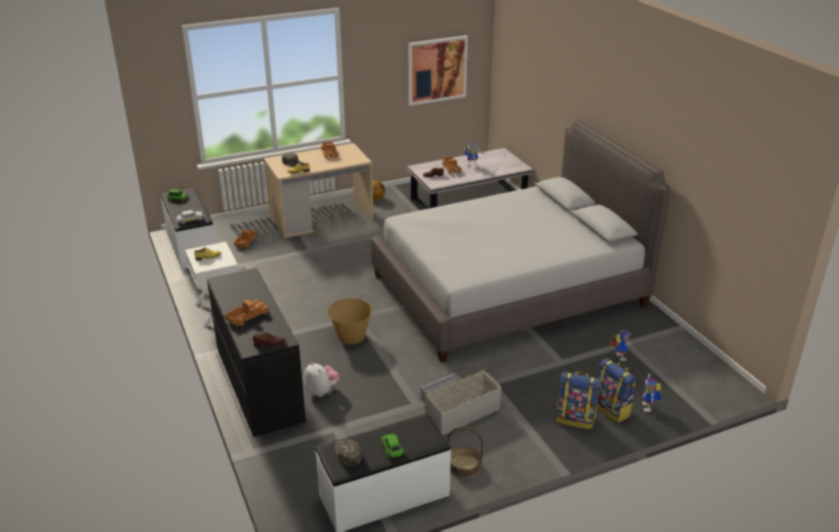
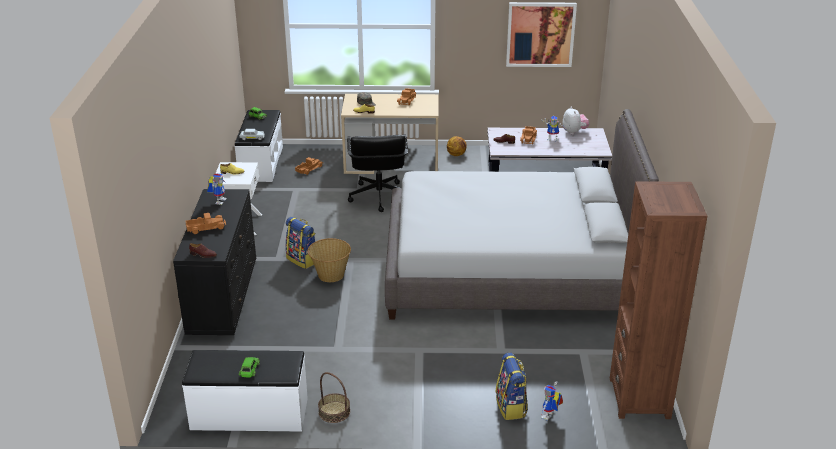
camera: 25 degrees right, 0 degrees up
plush toy [304,362,340,397] -> plush toy moved to [563,107,589,135]
green cap [334,438,362,466] -> none
grey storage box [420,369,502,435] -> none
backpack [556,372,600,429] -> backpack moved to [286,217,315,269]
toy robot [611,330,631,361] -> toy robot moved to [207,173,227,205]
none -> black office chair [347,134,408,212]
none -> brown bookcase [610,181,707,419]

